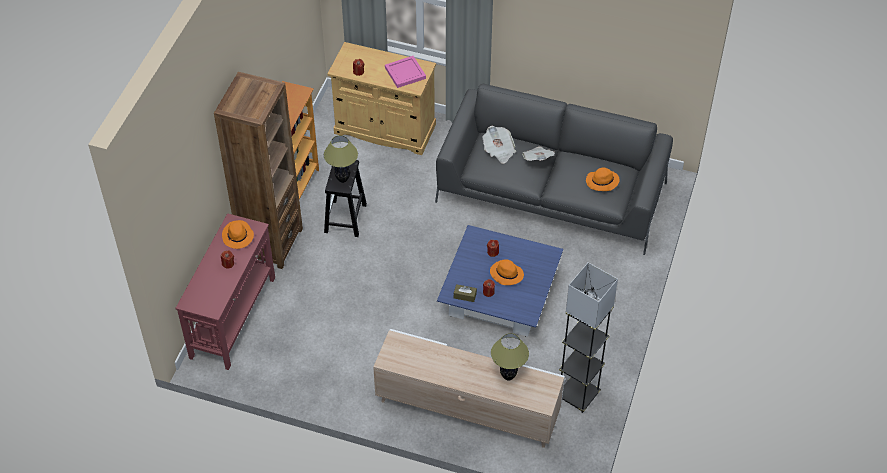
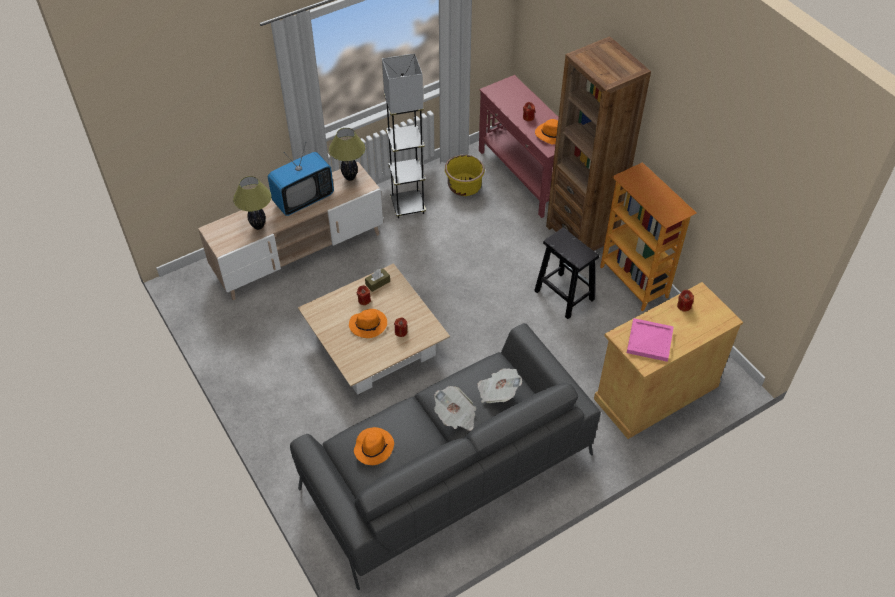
camera: 130 degrees right, 0 degrees up
table lamp [324,135,358,183] -> table lamp moved to [329,128,365,181]
blue coffee table [437,225,563,337] -> beige coffee table [298,263,450,395]
grey floor lamp [559,262,618,413] -> grey floor lamp moved to [382,53,426,218]
none -> television [268,143,334,216]
none -> yellow planter [445,155,485,196]

